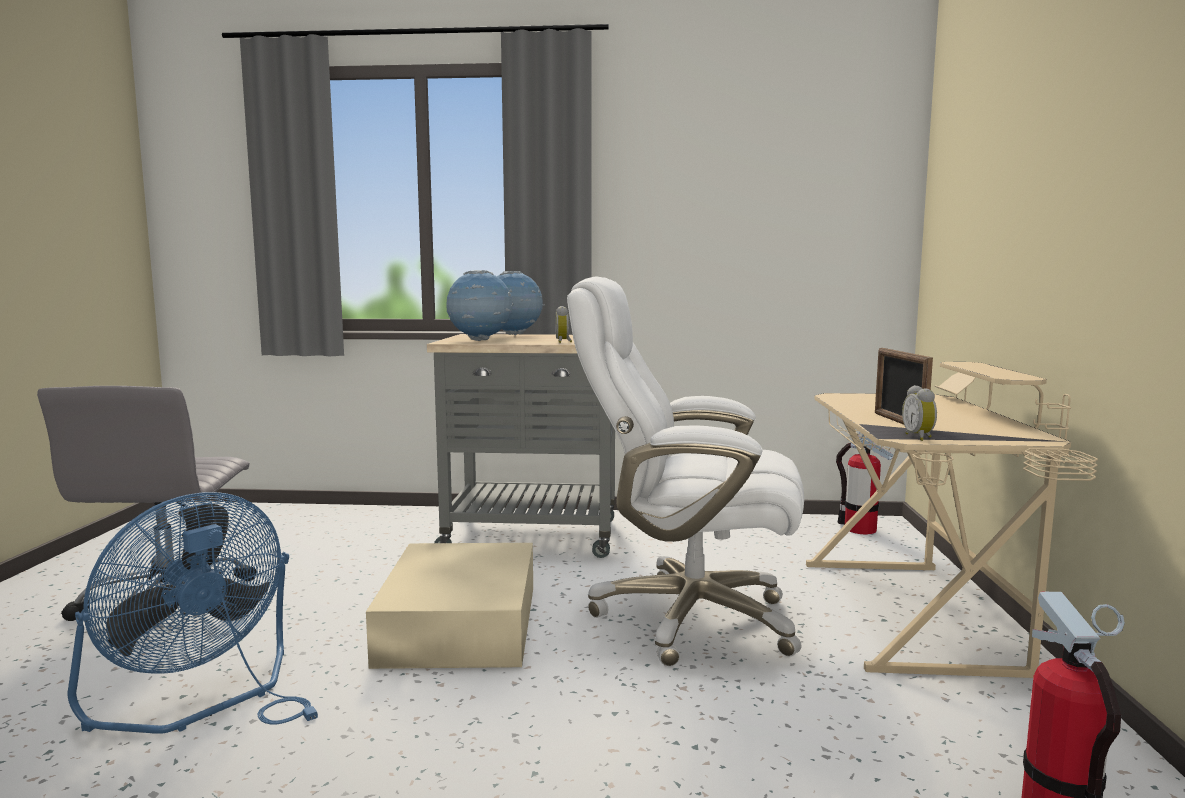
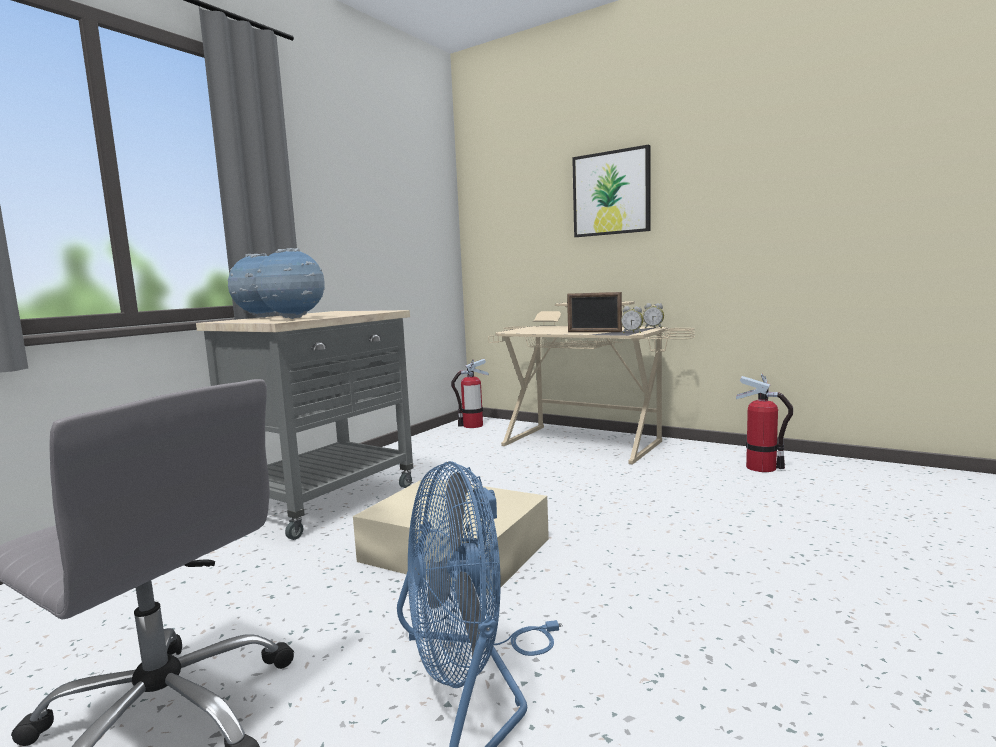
camera: 60 degrees left, 0 degrees up
alarm clock [555,306,572,343] -> alarm clock moved to [643,303,664,329]
white office chair [567,277,804,666] -> none
none -> picture [572,144,651,237]

